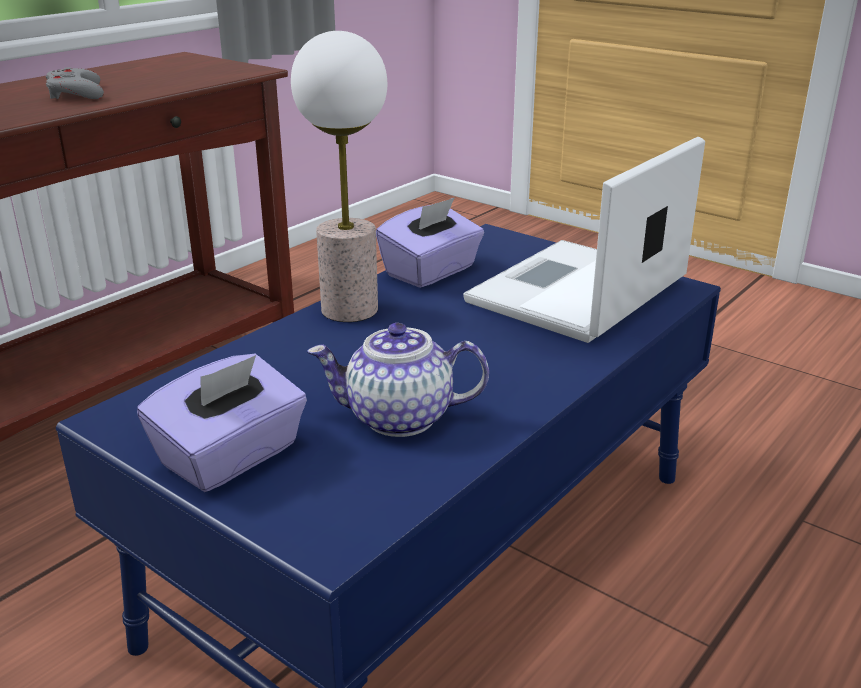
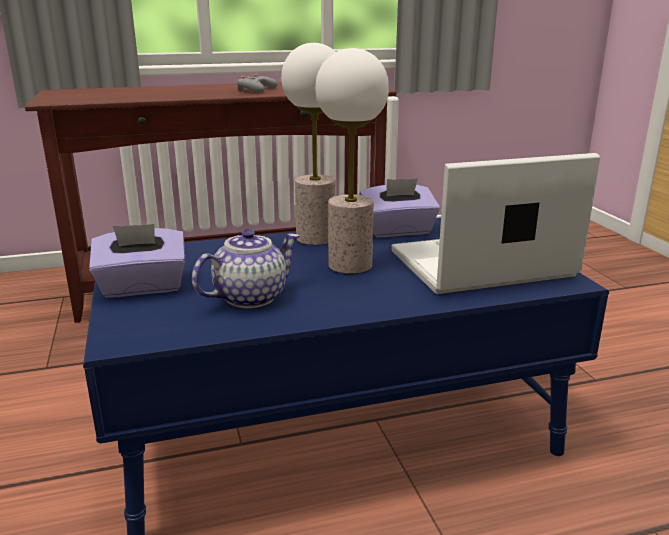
camera: 35 degrees right, 5 degrees down
teapot [307,323,489,437] -> teapot turned 105 degrees clockwise [192,229,300,308]
none -> table lamp [315,48,389,274]

